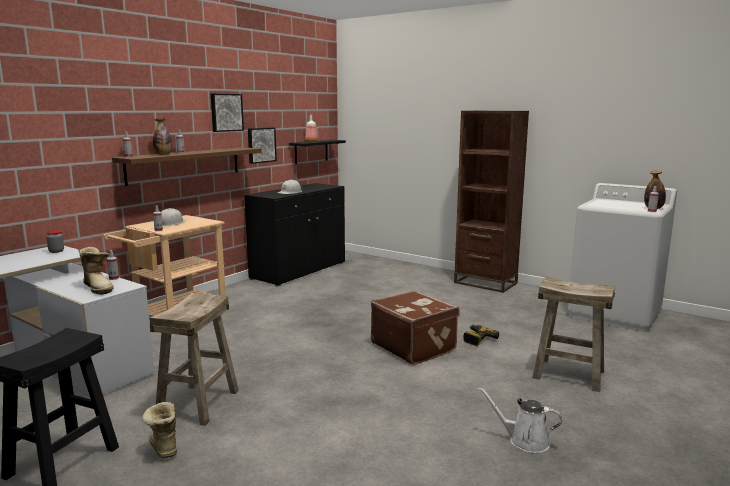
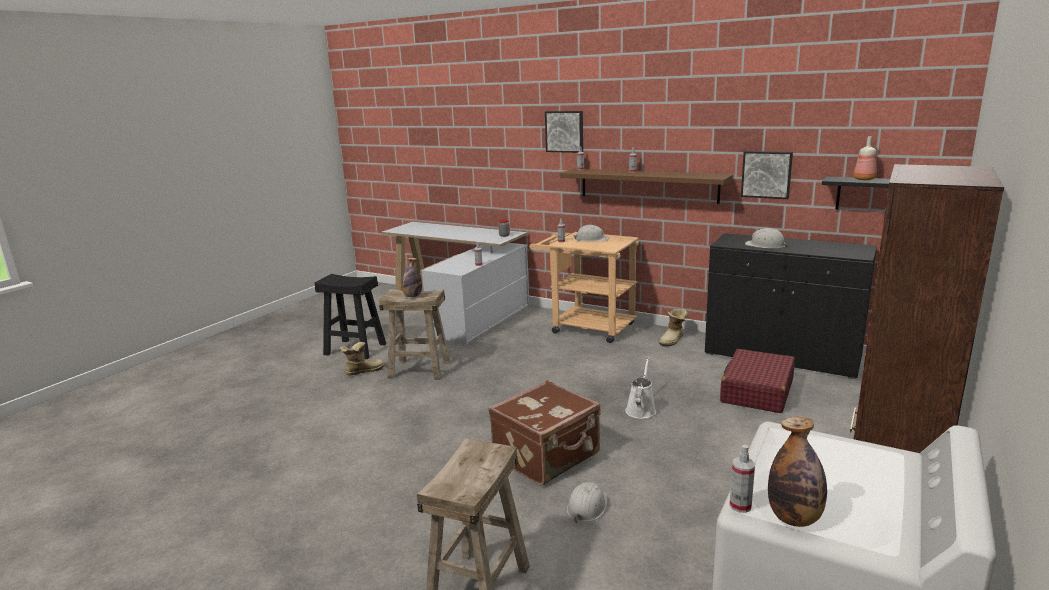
camera: 85 degrees right, 5 degrees up
boot [78,247,114,295] -> boot moved to [659,308,688,347]
bottle [153,118,172,155] -> bottle moved to [402,258,422,297]
picture [211,93,244,132] -> picture moved to [545,111,583,153]
power drill [463,325,499,346] -> white hard hat [567,482,607,523]
white watering can [478,387,563,453] -> white watering can moved to [625,358,656,419]
none -> red suitcase [720,349,795,413]

